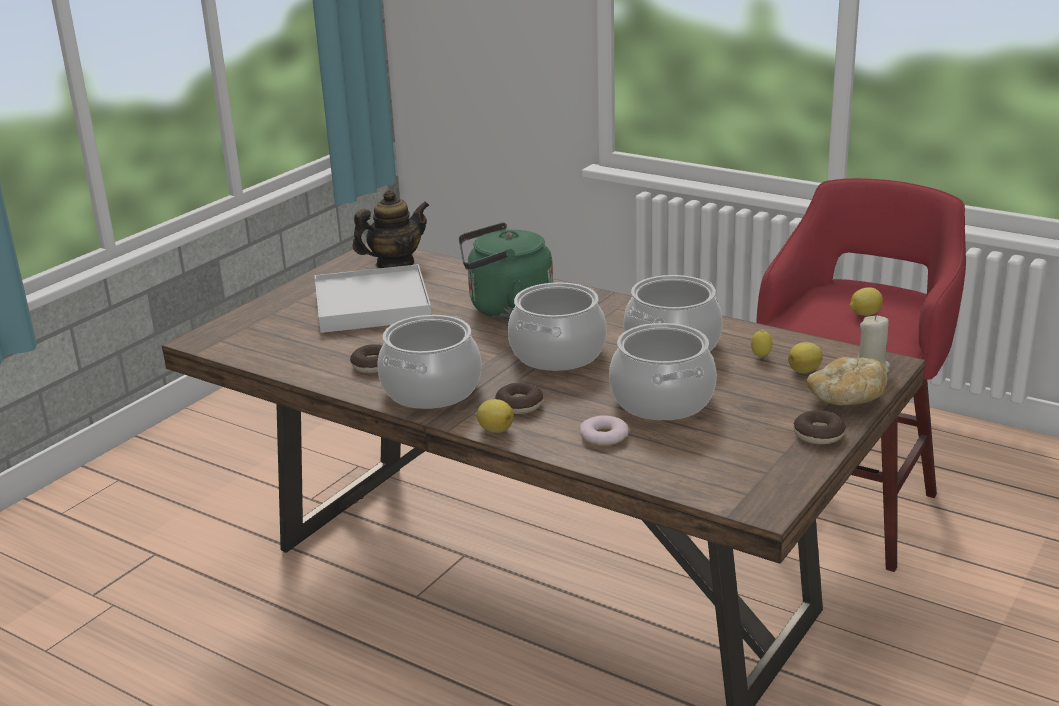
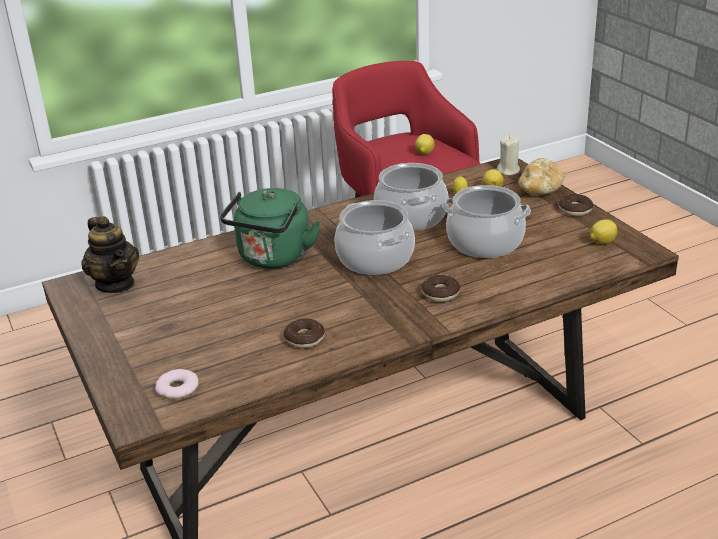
camera: 60 degrees left, 5 degrees up
white tray [315,264,431,333] -> none
teapot [352,189,429,268] -> teapot turned 150 degrees clockwise [81,216,139,293]
cooking pot [377,315,481,409] -> none
lemon [477,399,514,433] -> lemon moved to [590,219,618,244]
donut [579,415,629,446] -> donut moved to [155,369,199,399]

